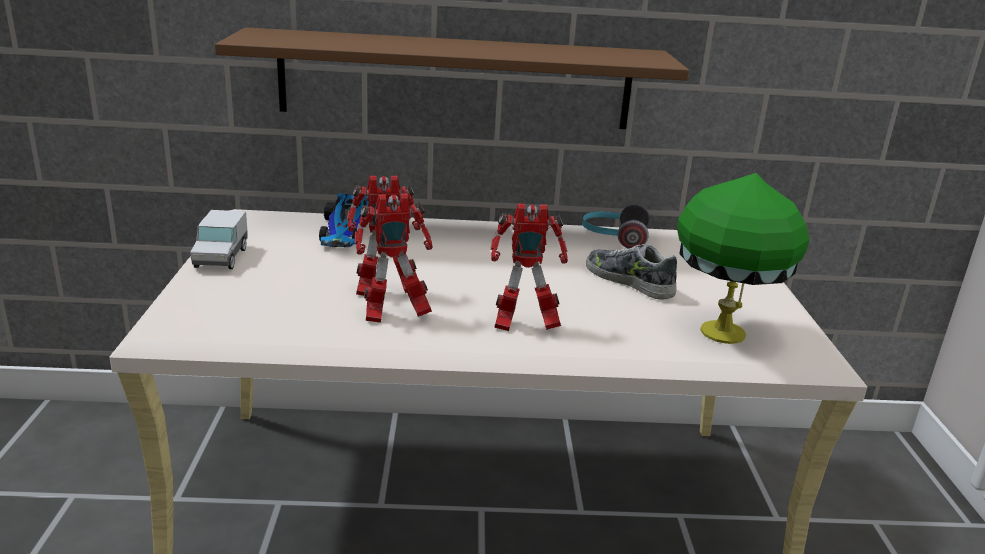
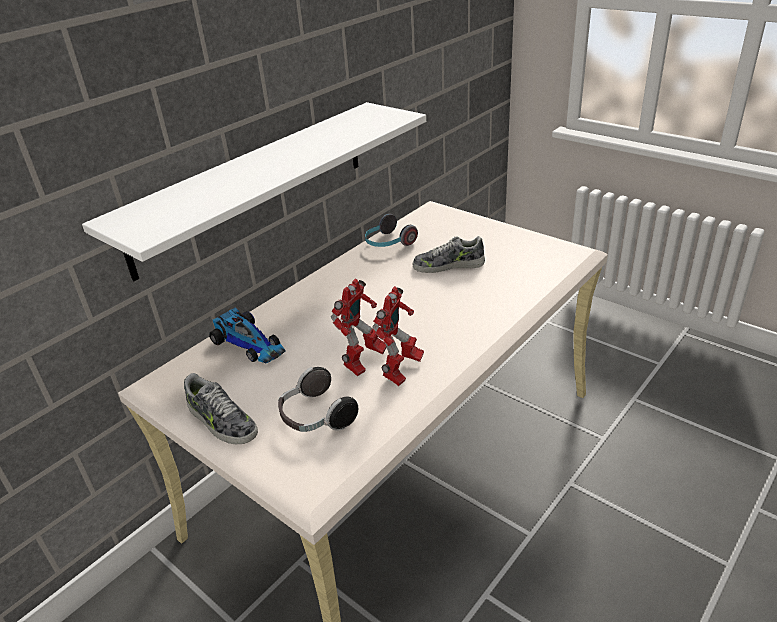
camera: 45 degrees left, 10 degrees up
toy truck [190,210,247,269] -> shoe [184,373,258,445]
brown shelf [215,27,689,129] -> white shelf [82,102,426,281]
toy robot [490,204,568,331] -> none
green table lamp [677,173,809,344] -> none
none -> headphones [278,367,358,432]

